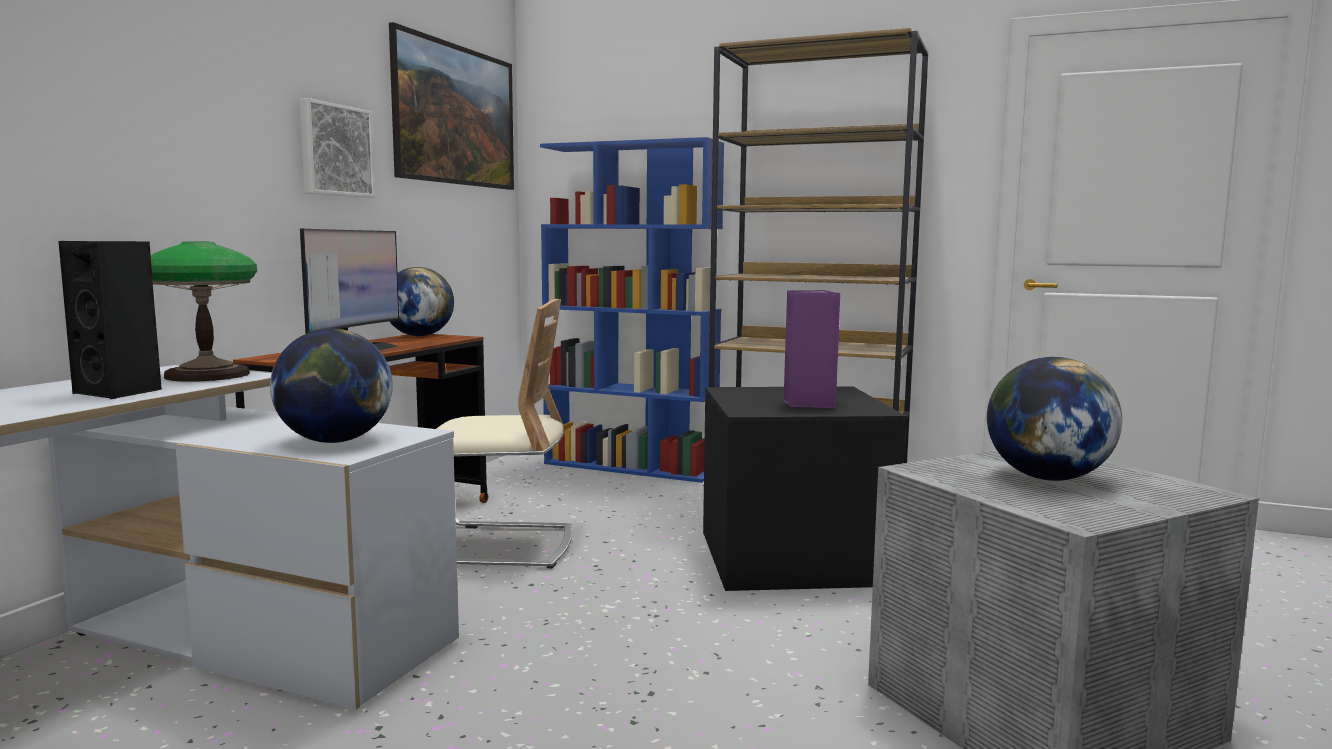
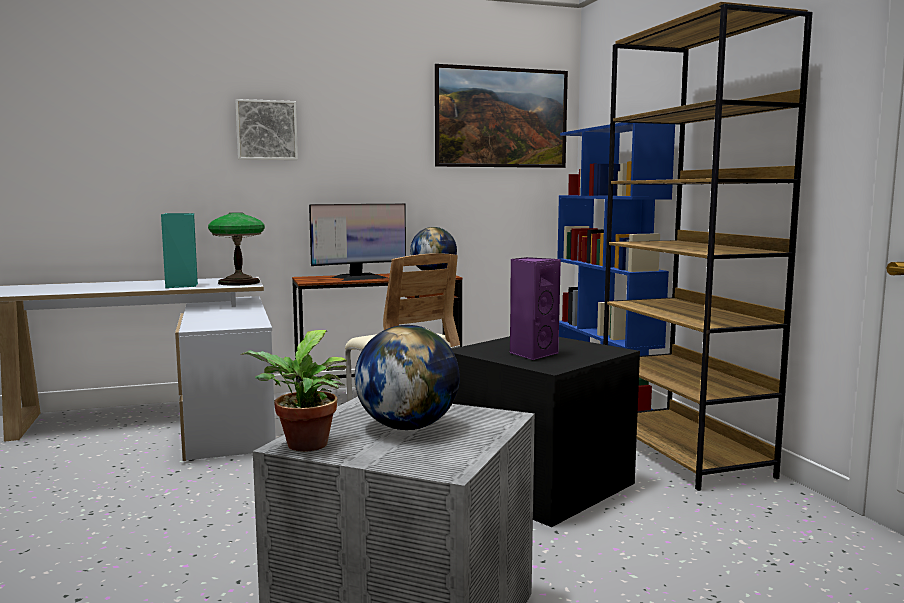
camera: 50 degrees right, 0 degrees up
black speaker [58,241,162,399] -> turquoise speaker [161,213,198,288]
globe [270,329,393,443] -> none
picture [299,98,376,198] -> picture moved to [235,99,298,160]
none -> potted plant [240,330,347,452]

